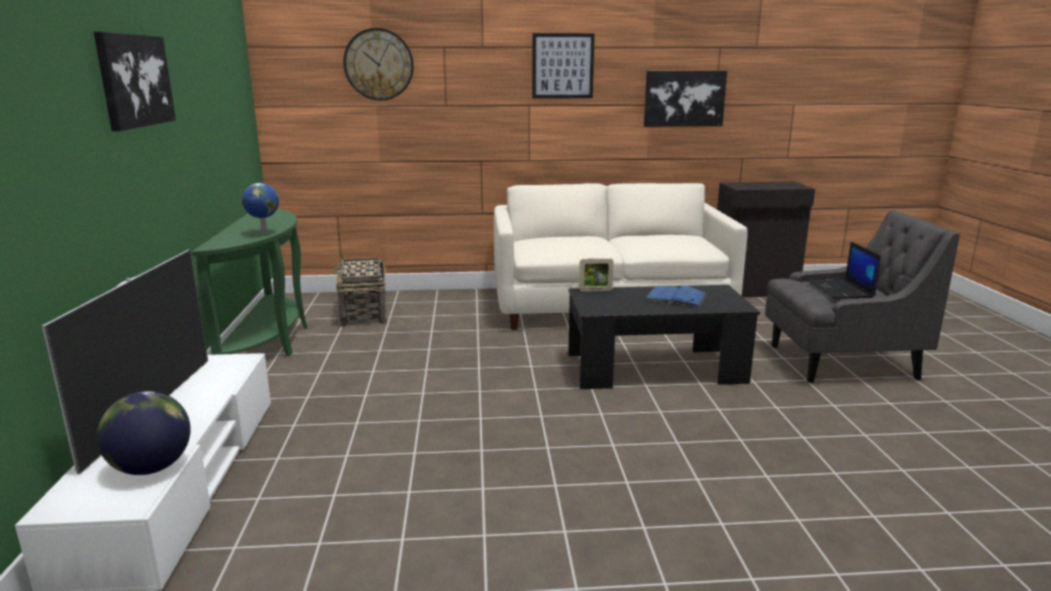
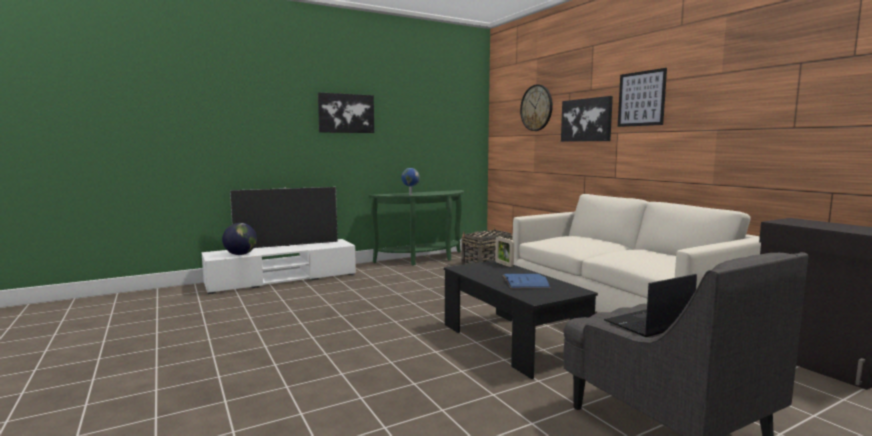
camera: 65 degrees right, 10 degrees down
picture [644,71,727,127] -> picture moved to [561,96,613,142]

